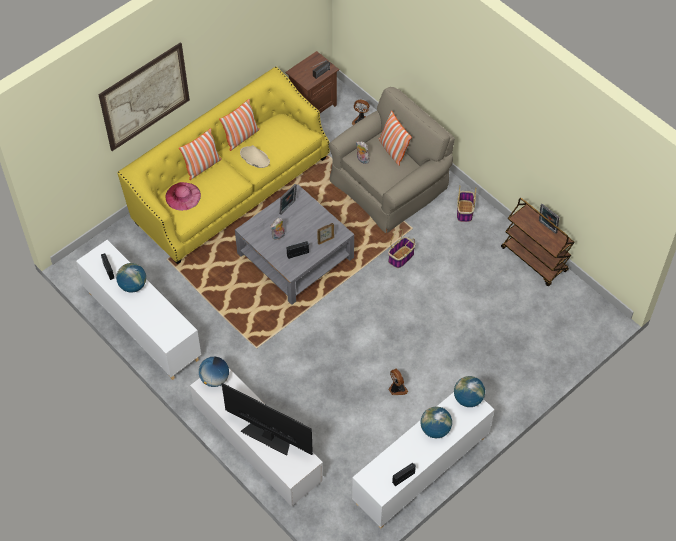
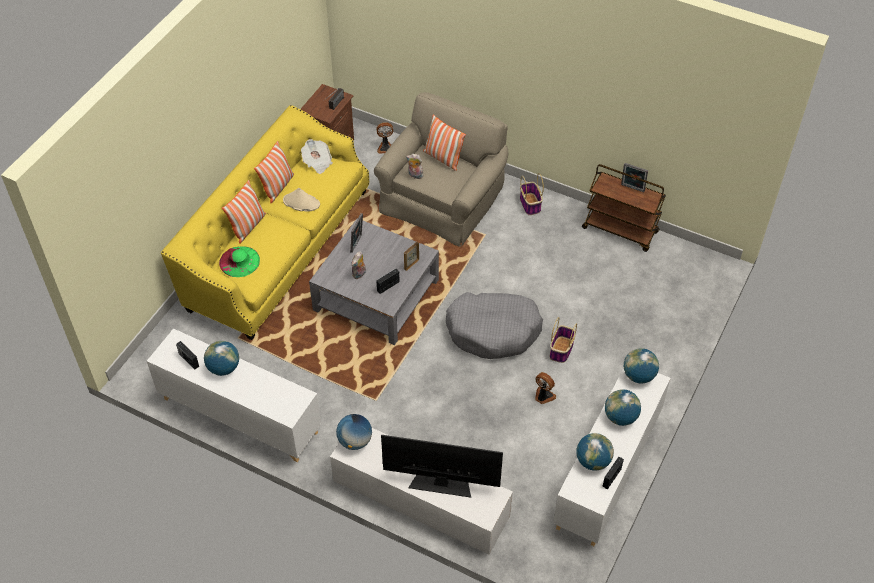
camera: 20 degrees left, 5 degrees down
picture [98,42,190,151] -> none
pink hat [165,182,201,211] -> green hat [219,246,260,277]
basket [388,229,415,268] -> basket moved to [550,317,577,363]
none -> newspaper [301,139,333,174]
none -> grey dog bed [446,292,543,359]
none -> globe [577,433,614,471]

